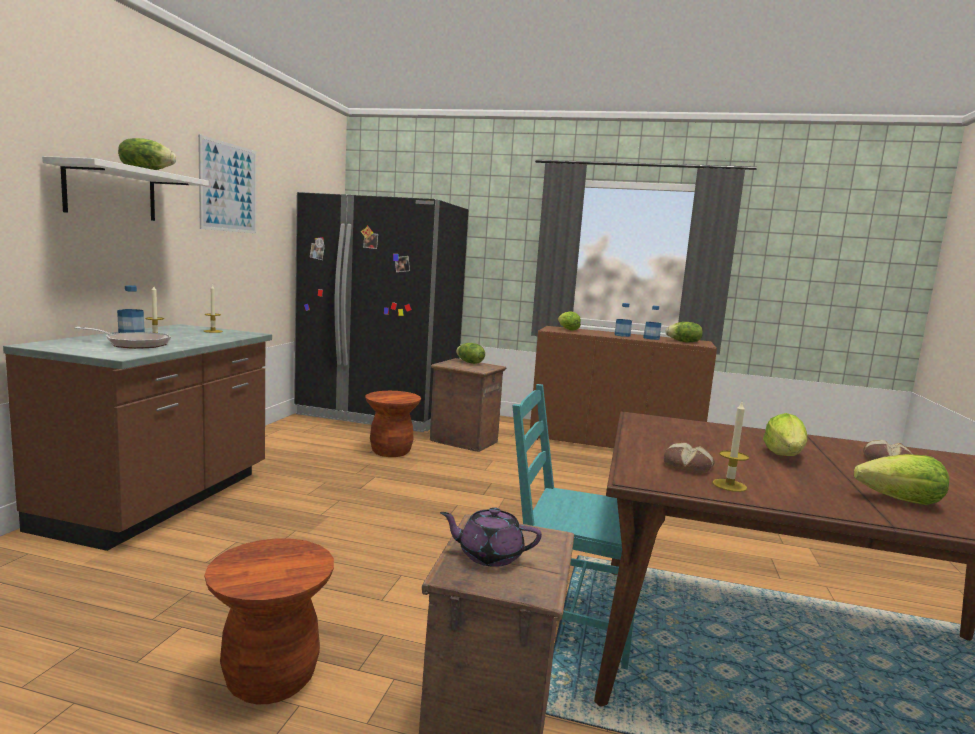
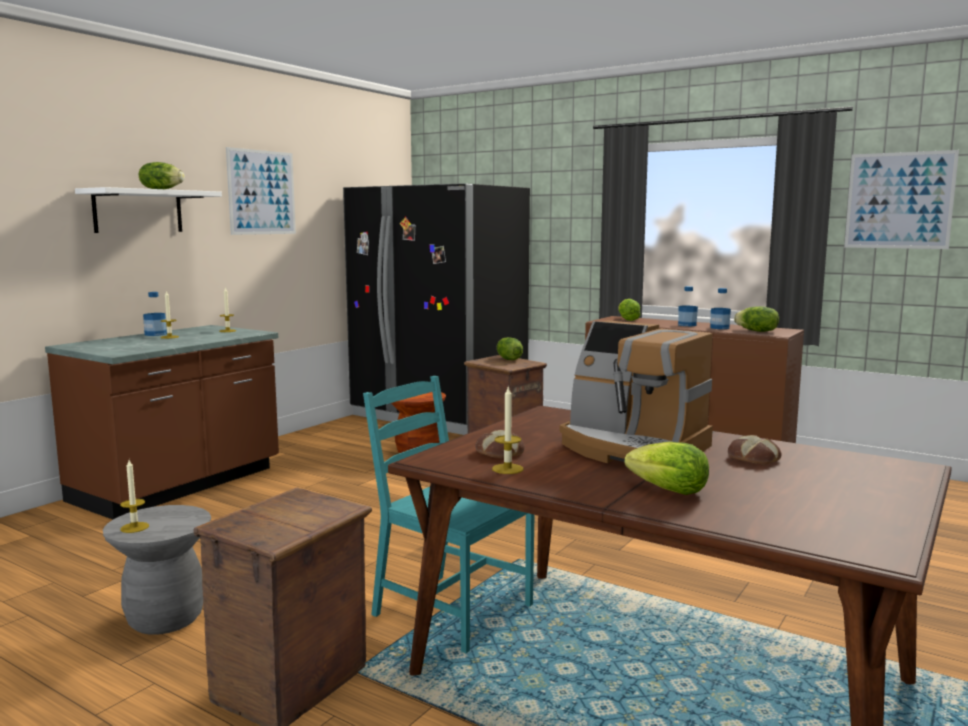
camera: 20 degrees right, 0 degrees up
frying pan [75,327,171,349] -> none
brown stool [205,538,334,704] -> grey stool [103,505,211,635]
purple teapot [440,507,542,567] -> none
lettuce [763,413,807,456] -> coffee machine [560,321,713,463]
none -> candle [120,460,149,533]
none -> picture [844,150,959,249]

